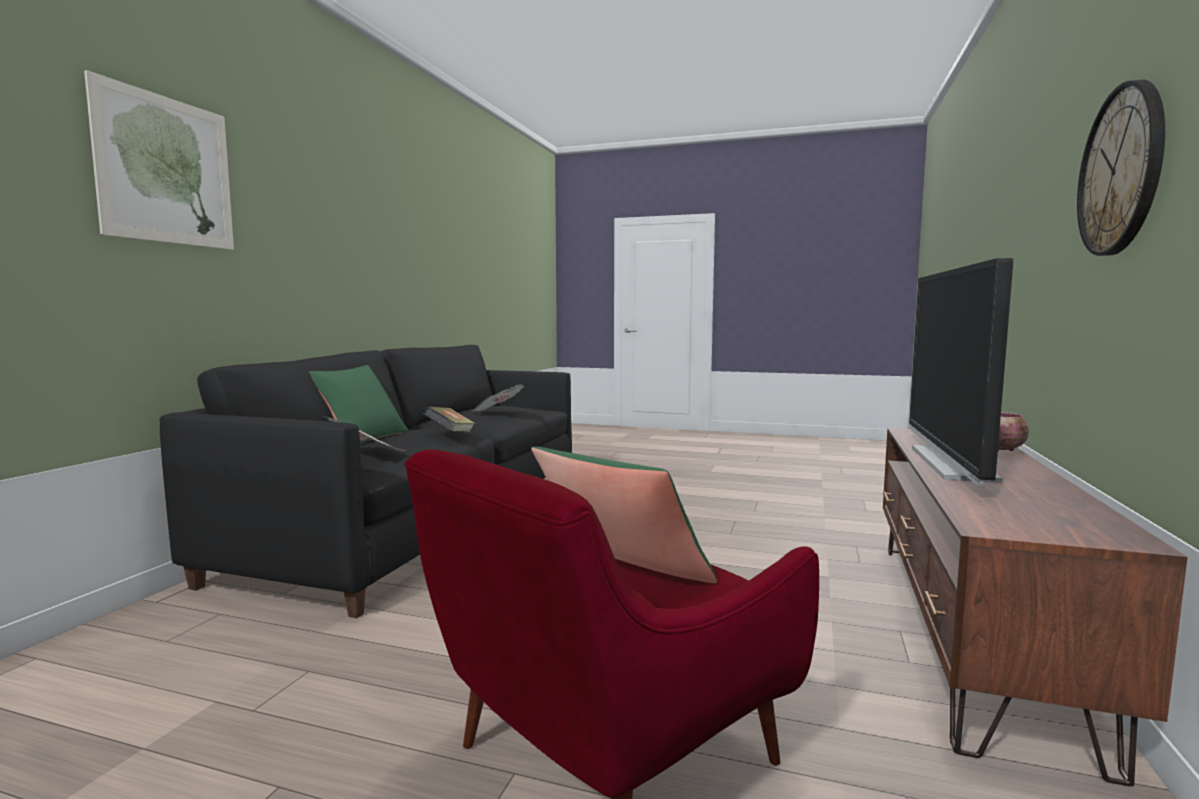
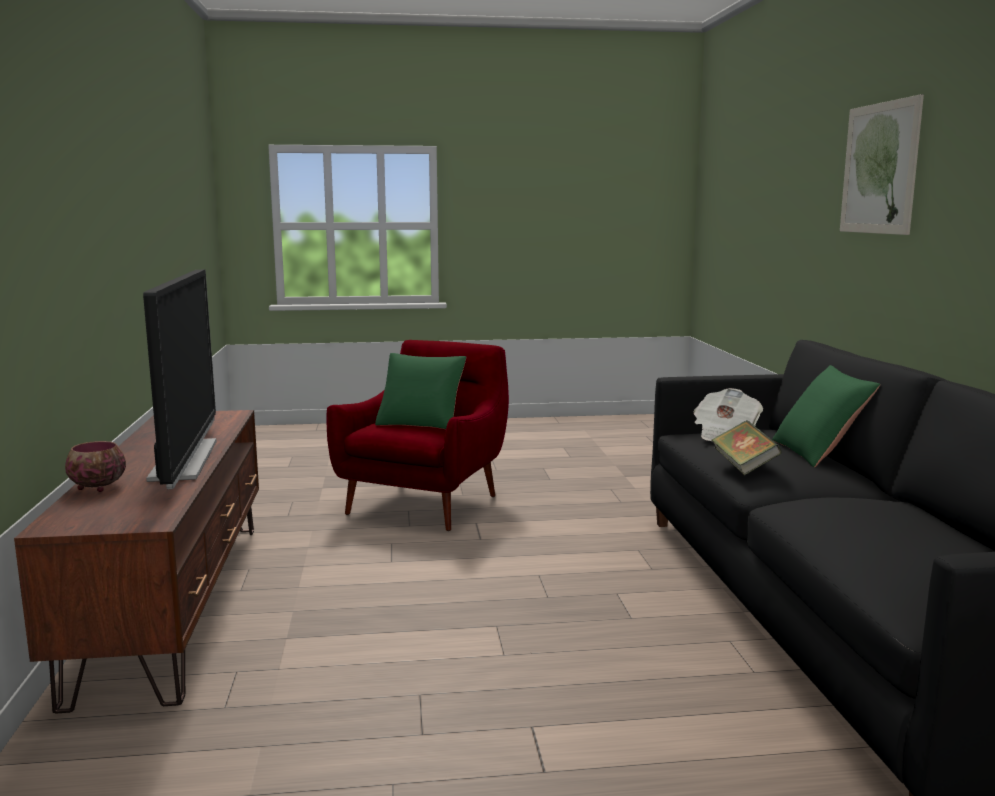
camera: 155 degrees right, 5 degrees up
newspaper [472,384,524,411] -> none
wall clock [1077,80,1165,256] -> none

